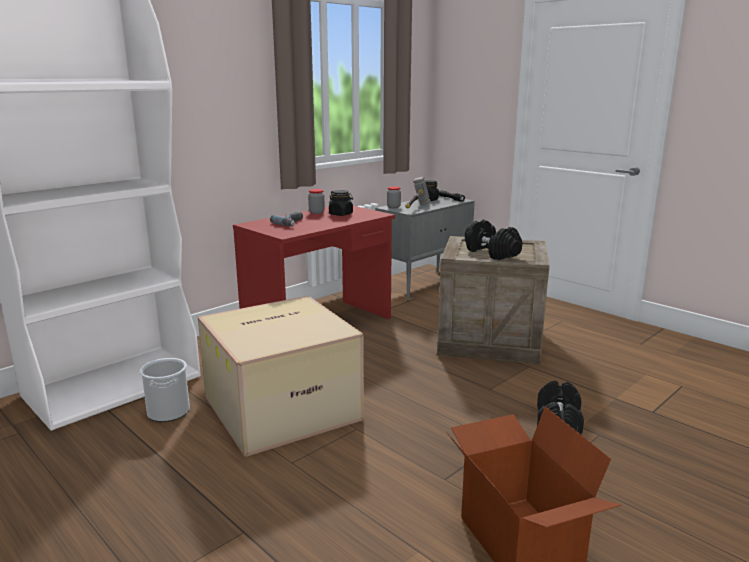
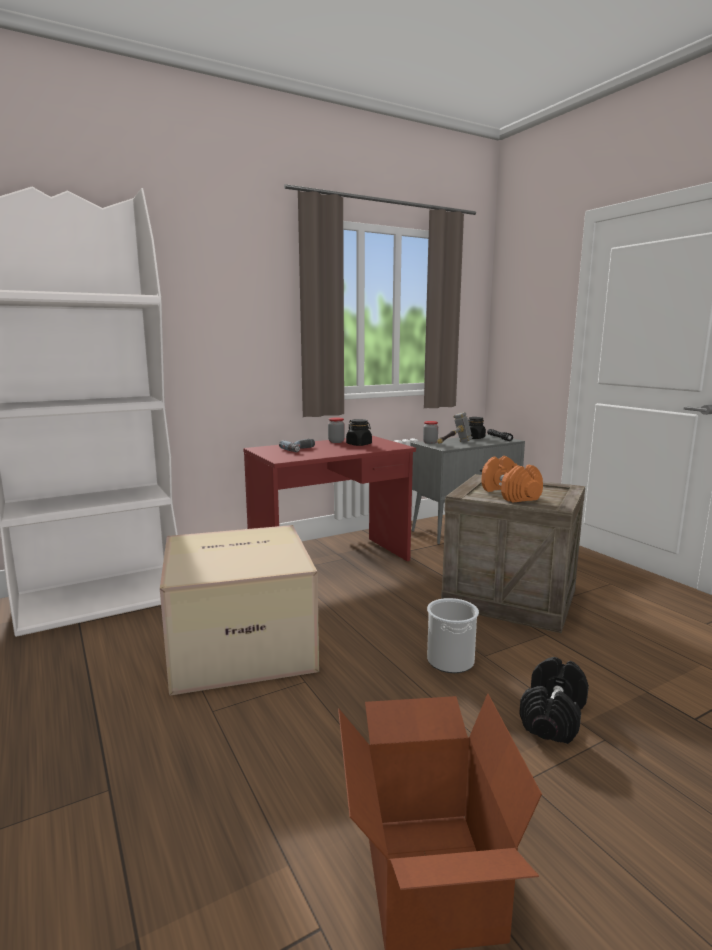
camera: 15 degrees right, 5 degrees down
bucket [140,358,190,422] -> bucket moved to [427,598,479,673]
black dumbbell [465,220,522,260] -> orange dumbbell [481,456,543,503]

